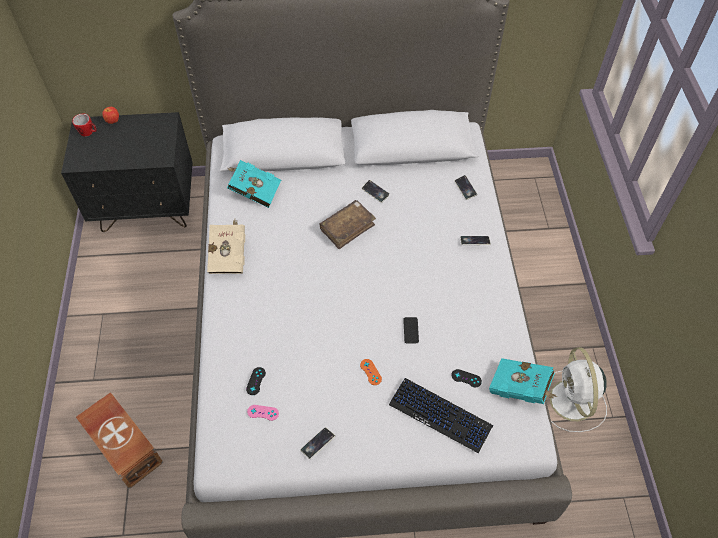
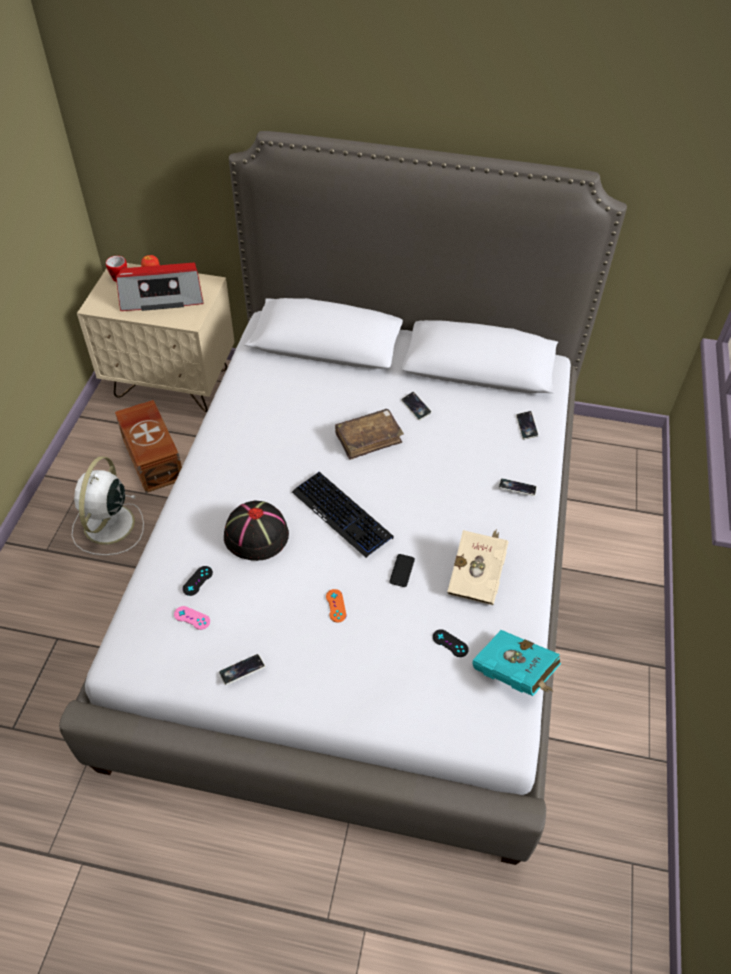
camera: 15 degrees right, 5 degrees down
black nightstand [61,112,193,232] -> beige nightstand [77,263,235,412]
brown storage box [76,392,163,489] -> brown storage box moved to [115,400,182,493]
beige book [207,220,245,274] -> beige book moved to [447,529,508,605]
turquoise book [227,160,281,208] -> none
keyboard [389,378,493,453] -> keyboard moved to [292,472,394,558]
white fan [550,347,607,432] -> white fan moved to [71,456,144,555]
none -> radio [116,263,204,311]
none -> black hat [224,501,289,561]

